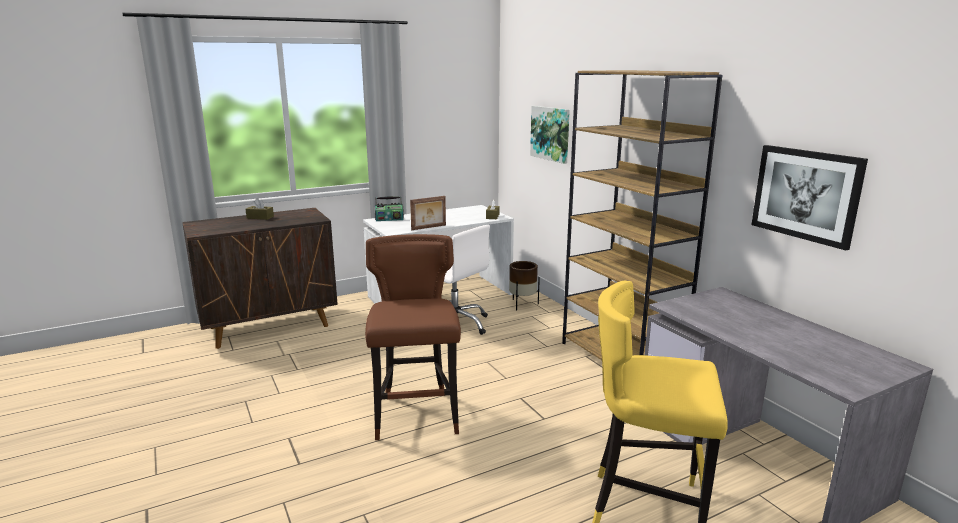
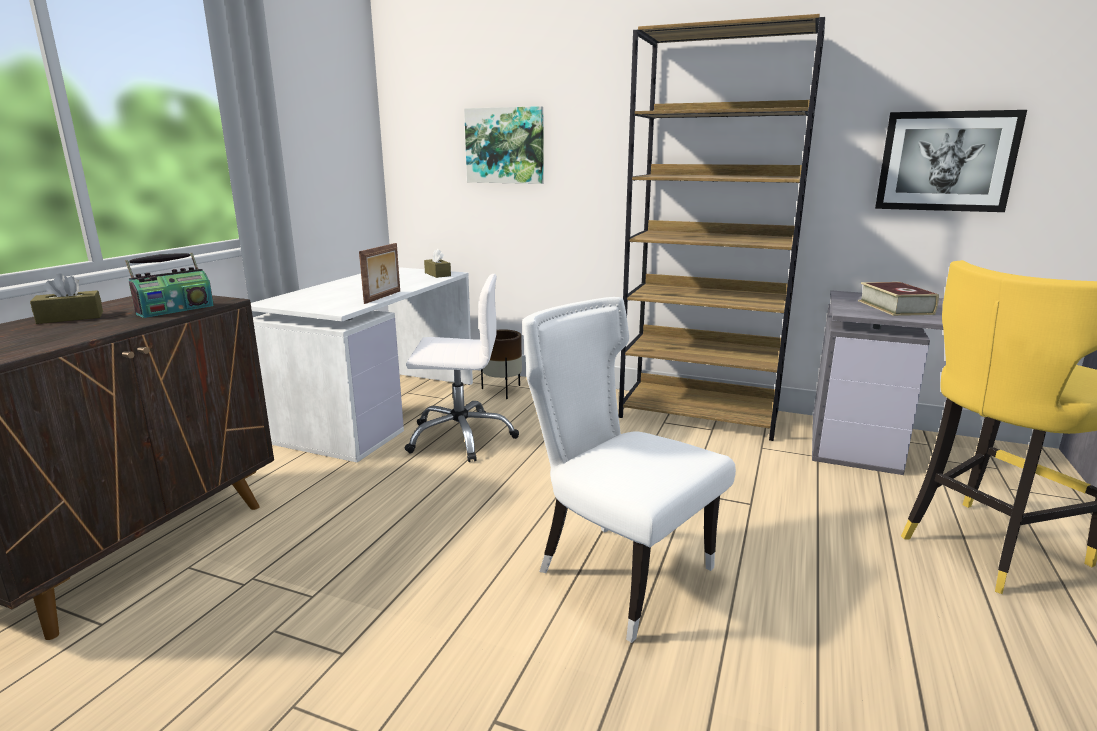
camera: 40 degrees left, 0 degrees up
brown stool [365,234,461,440] -> white chair [522,297,736,643]
radio [375,196,404,221] -> radio moved to [125,253,214,318]
none -> book [858,282,939,316]

